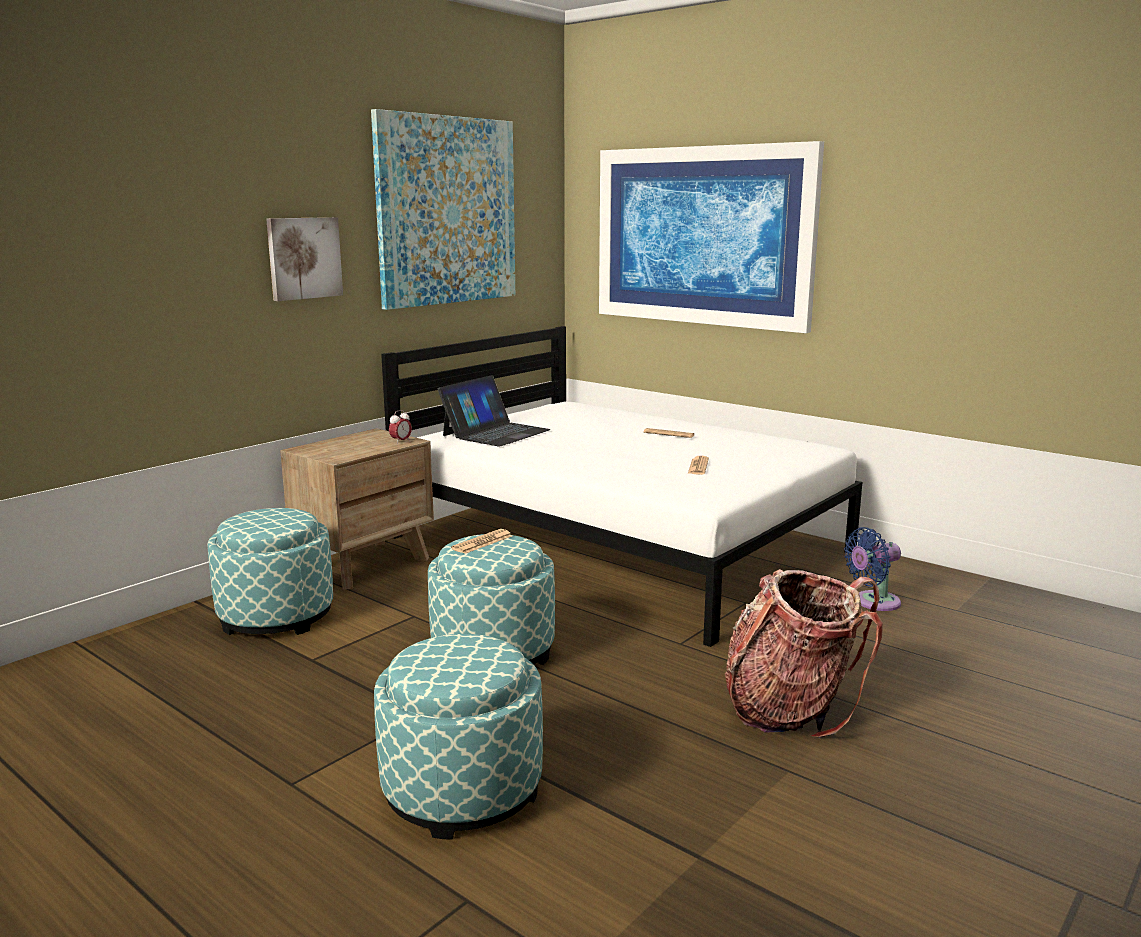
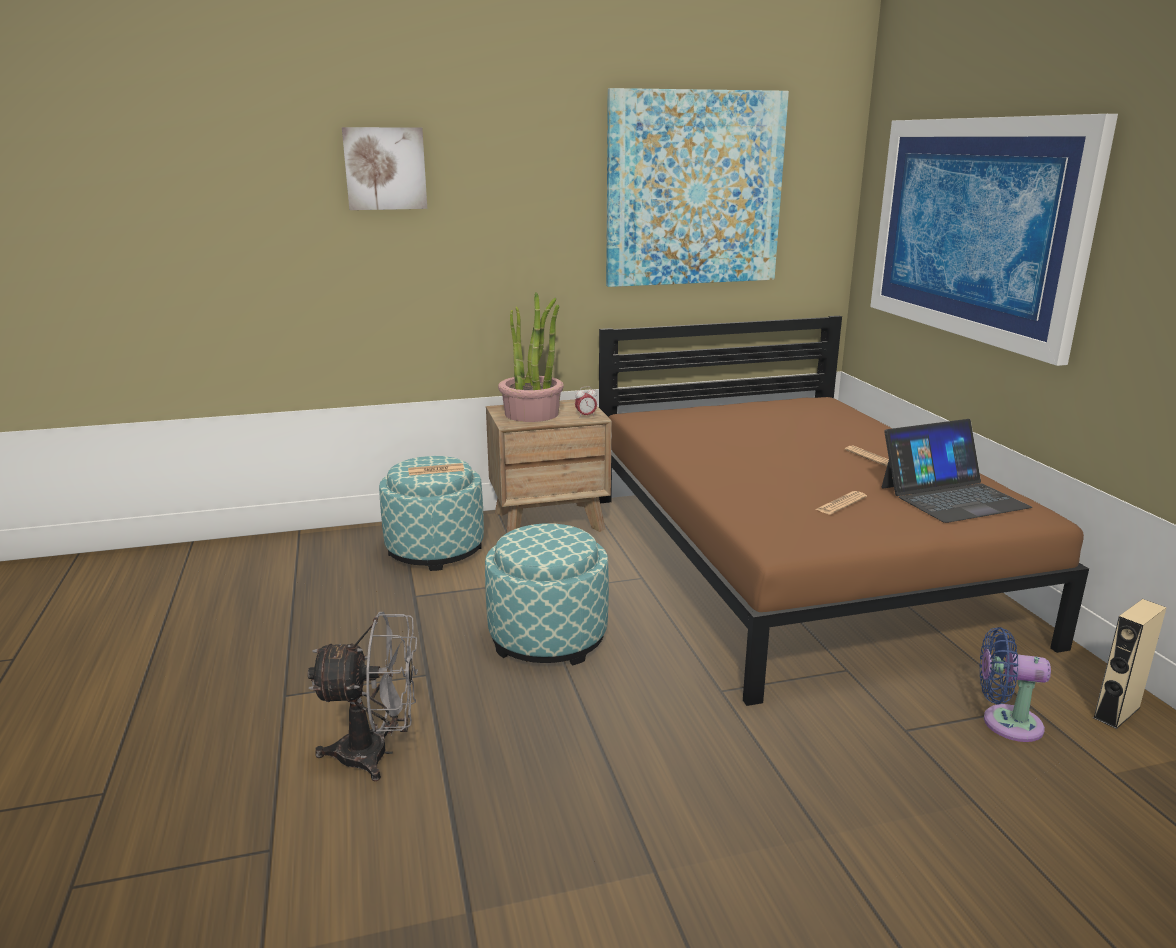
camera: 35 degrees right, 5 degrees up
picture [266,217,343,301] -> picture moved to [342,127,427,210]
ottoman [374,634,543,840] -> grey fan [308,612,418,781]
white bed [381,326,862,647] -> brown bed [599,316,1089,706]
laptop [438,375,551,447] -> laptop moved to [882,419,1032,523]
newspaper [451,529,512,554] -> newspaper moved to [408,463,464,476]
backpack [725,569,883,738] -> none
none -> potted plant [498,292,564,422]
none -> beige speaker [1093,599,1167,729]

